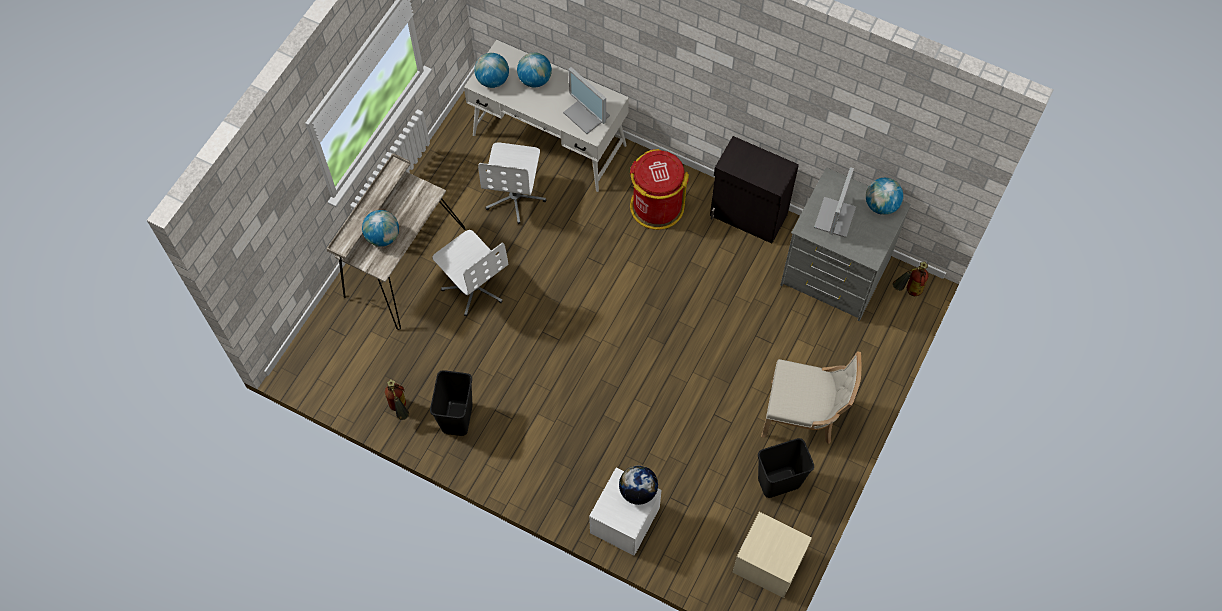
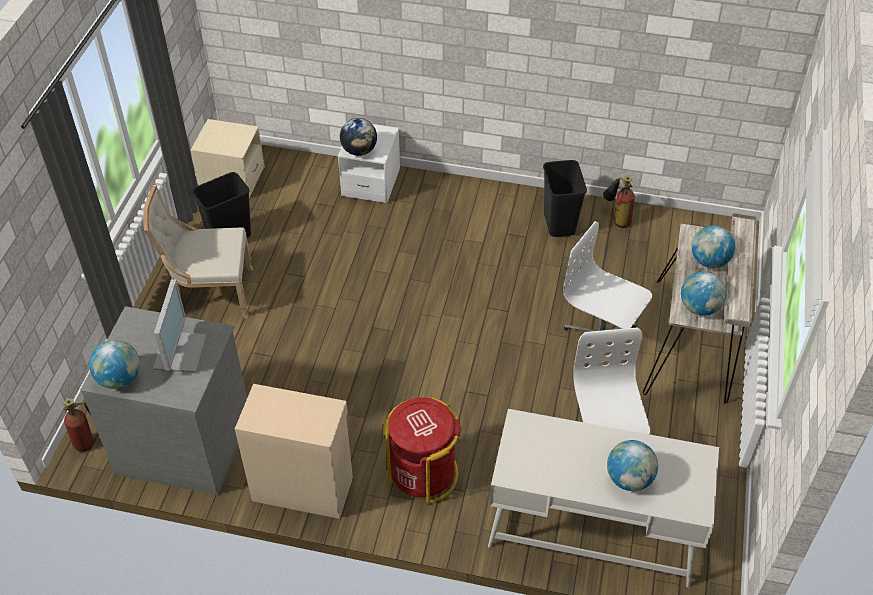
camera: 165 degrees right, 15 degrees down
globe [474,53,509,88] -> globe moved to [681,271,726,316]
monitor [563,67,610,134] -> none
black cabinet [710,136,799,244] -> beige cabinet [235,384,353,519]

